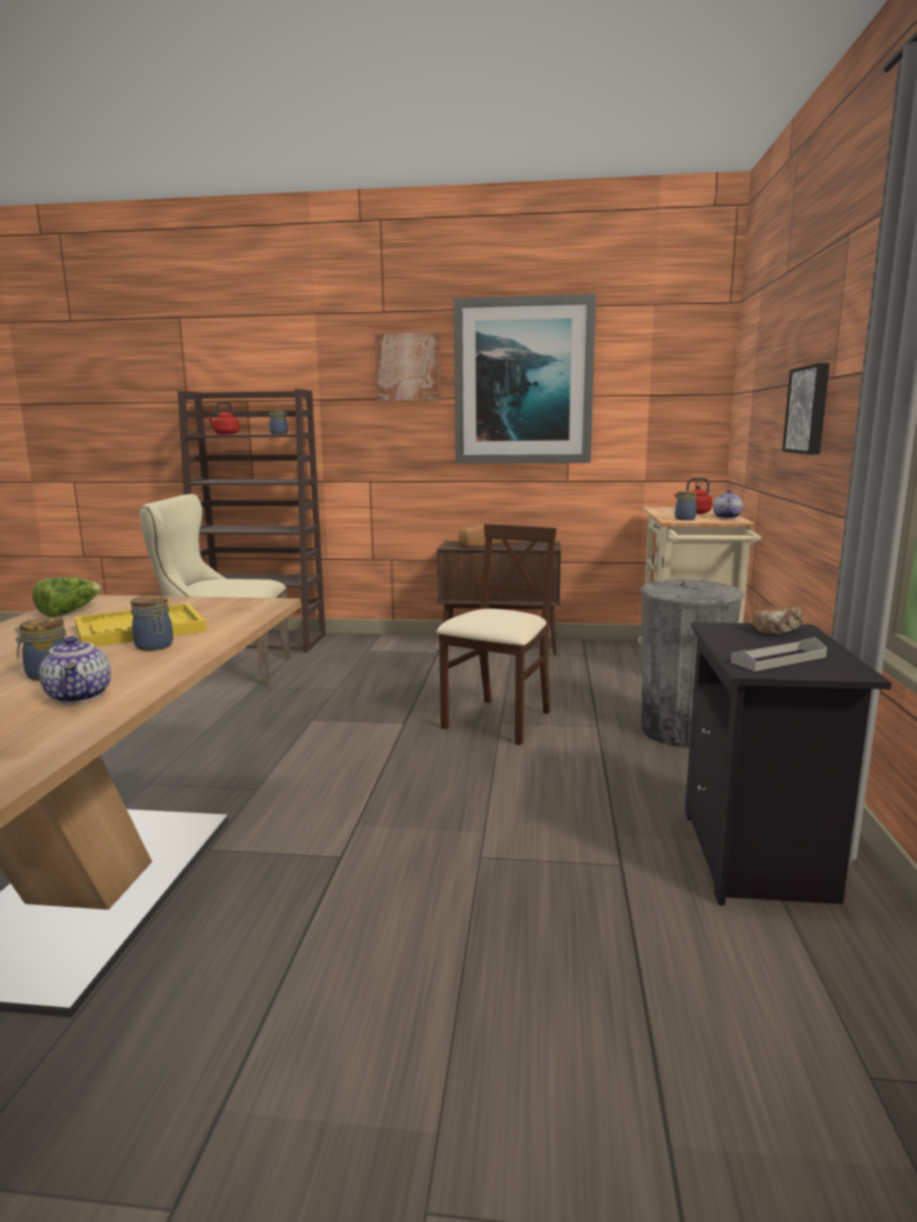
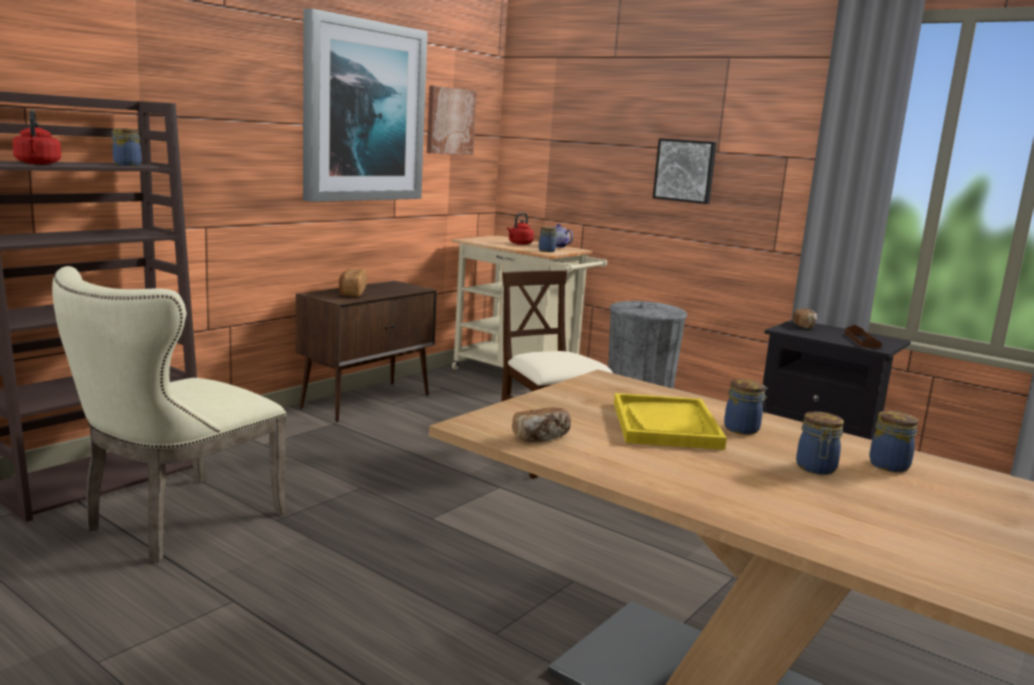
camera: 60 degrees left, 0 degrees up
lettuce [32,577,101,617] -> bread [512,407,571,443]
teapot [39,636,111,704] -> jar [869,411,918,472]
picture [374,332,441,402] -> picture moved to [427,85,477,155]
grey tray [731,637,827,671] -> brown tray [845,325,882,349]

